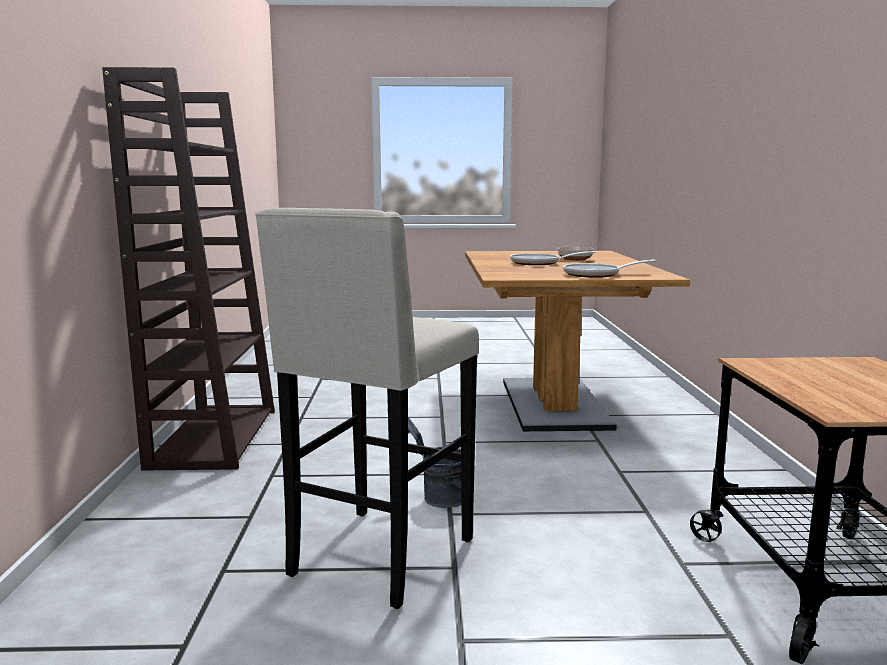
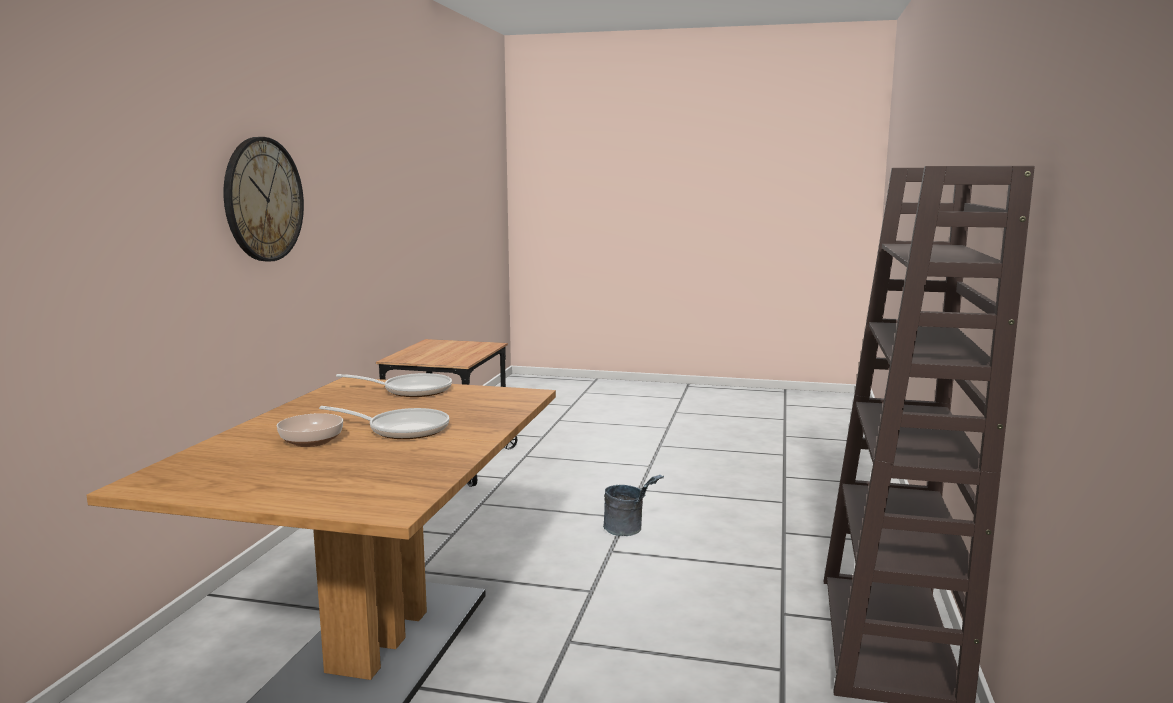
camera: 165 degrees left, 0 degrees up
beige stool [255,208,479,609] -> none
none -> wall clock [224,137,304,261]

